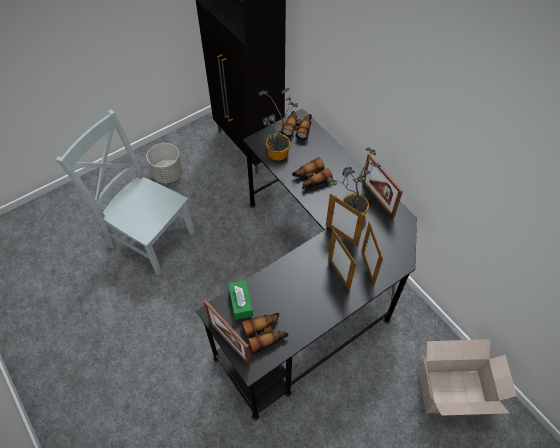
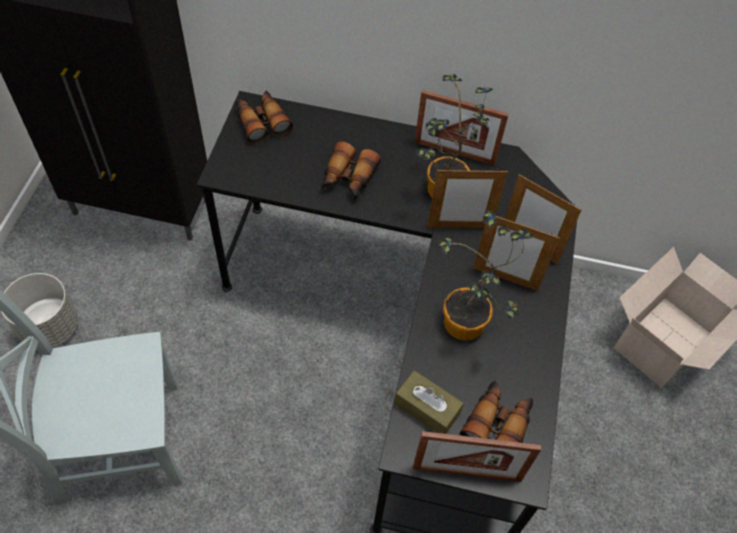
camera: 45 degrees left, 0 degrees up
green tissue box [228,280,253,320] -> brown tissue box [394,370,464,434]
potted plant [258,88,298,161] -> potted plant moved to [438,210,534,341]

